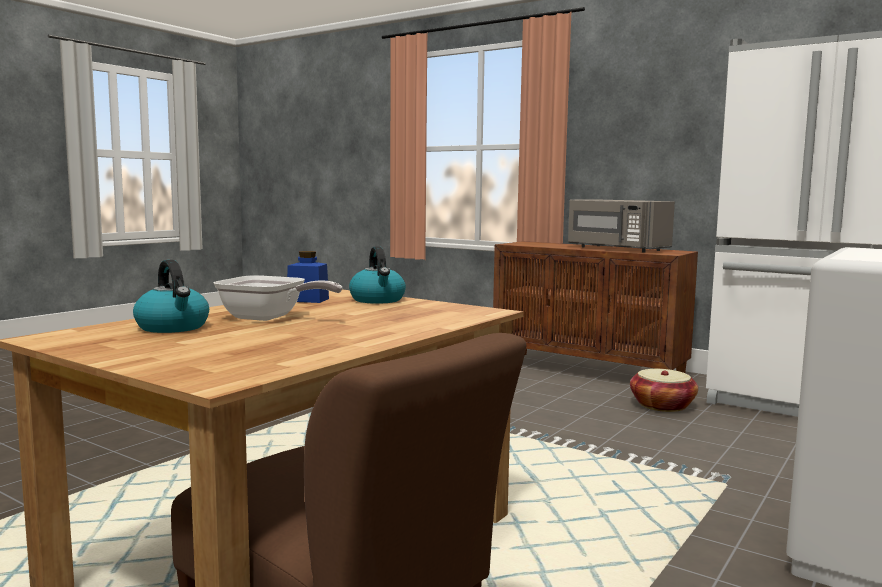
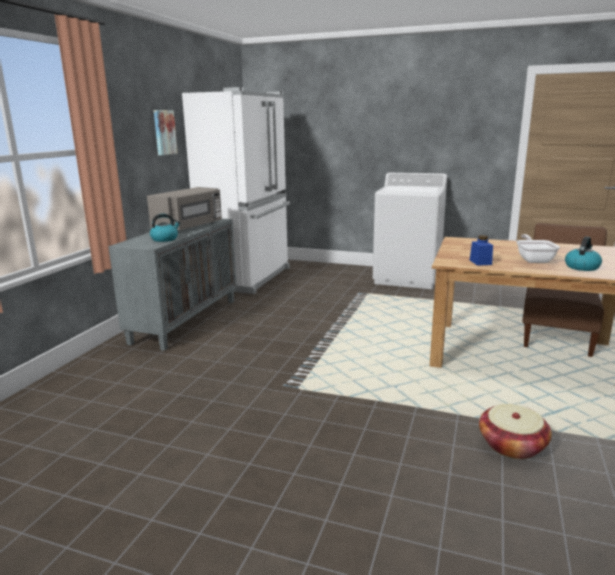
camera: 105 degrees left, 10 degrees up
kettle [349,247,406,304] -> kettle moved to [150,214,180,242]
brown cabinet [493,241,698,373] -> grey cabinet [108,219,237,351]
basket [630,369,698,412] -> basket moved to [479,404,552,459]
none -> picture [154,110,178,155]

